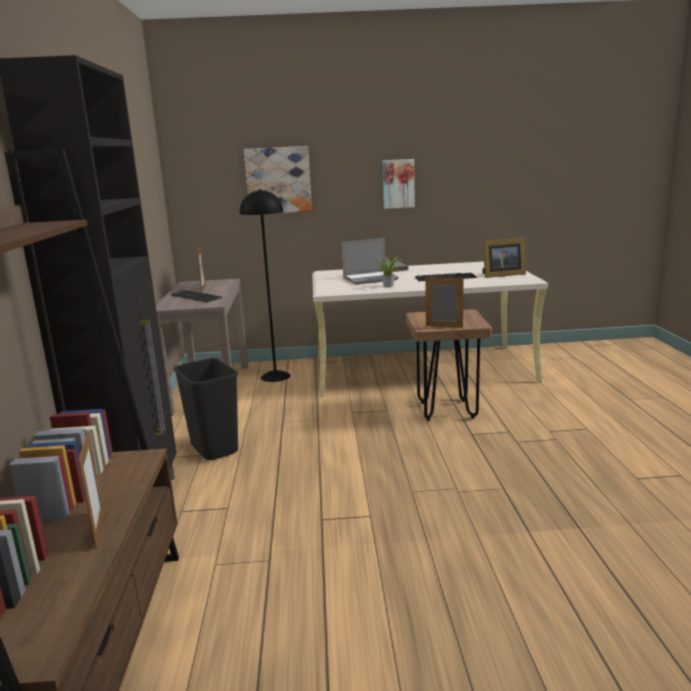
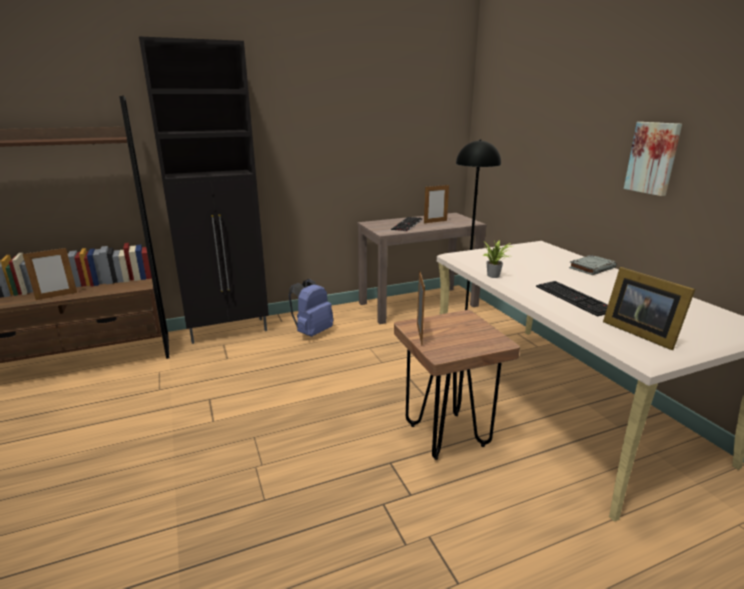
camera: 70 degrees right, 5 degrees up
black trash can [173,358,238,460] -> blue backpack [289,279,333,337]
picture [244,146,312,213] -> none
laptop [342,238,399,285] -> none

